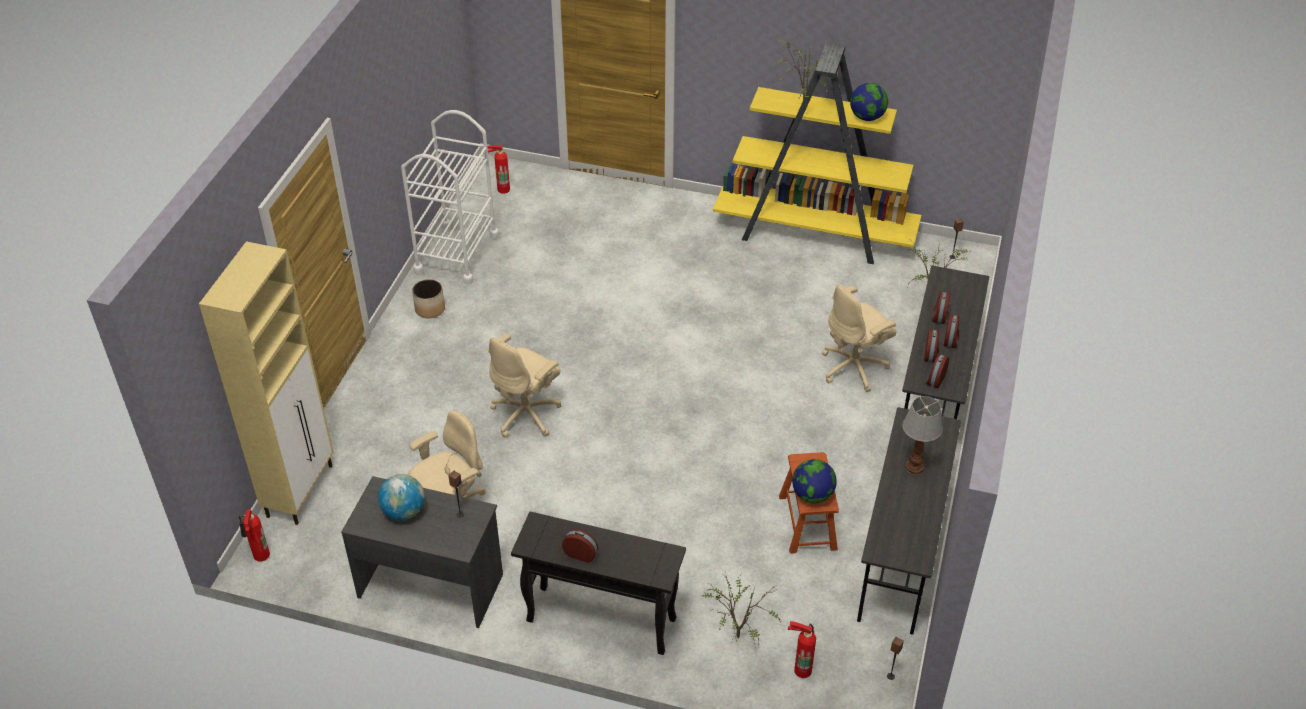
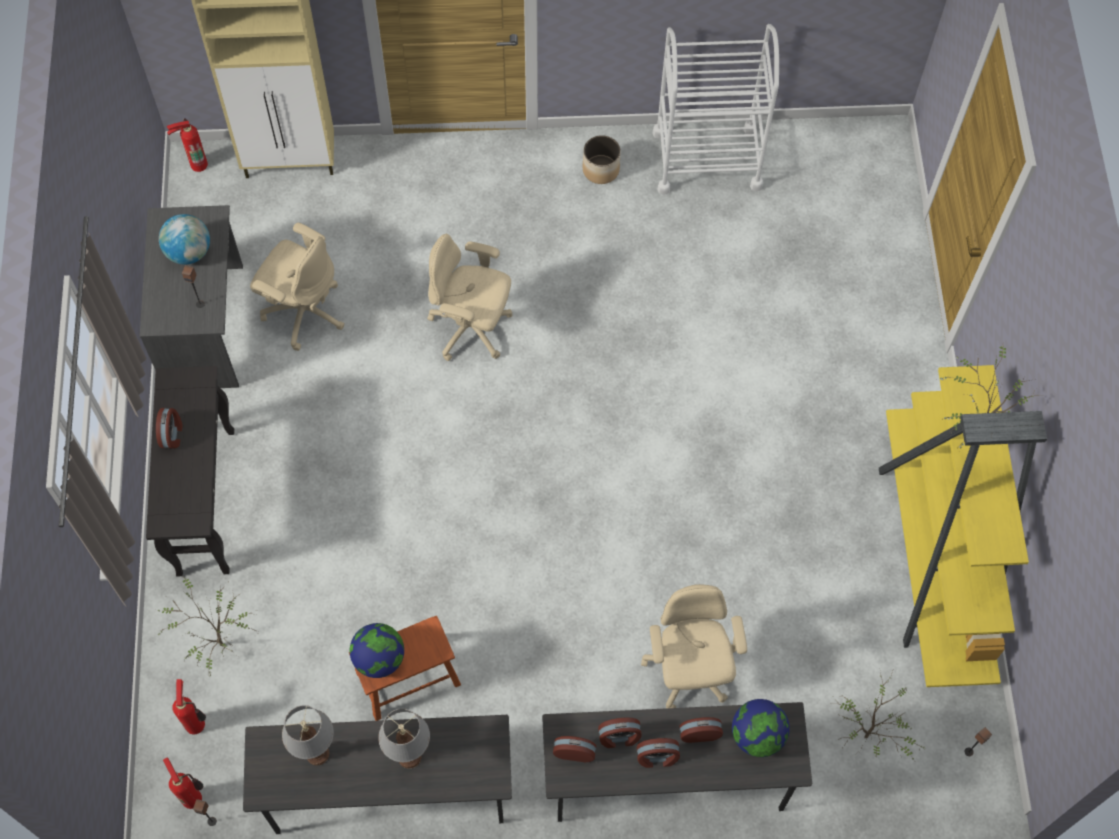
camera: 70 degrees right, 20 degrees up
fire extinguisher [487,145,510,194] -> fire extinguisher moved to [163,758,203,809]
beige office chair [822,284,897,392] -> beige office chair turned 45 degrees clockwise [641,584,747,708]
globe [850,83,888,121] -> globe moved to [732,699,790,757]
none -> table lamp [282,705,334,766]

